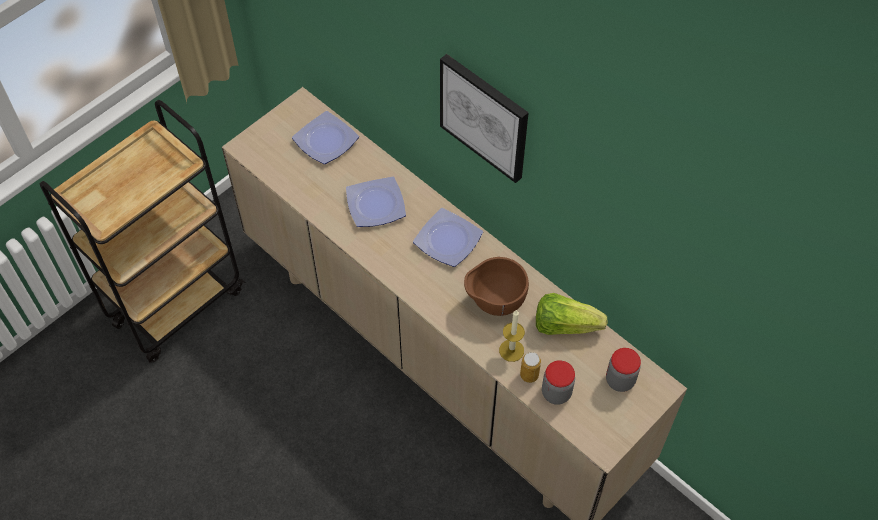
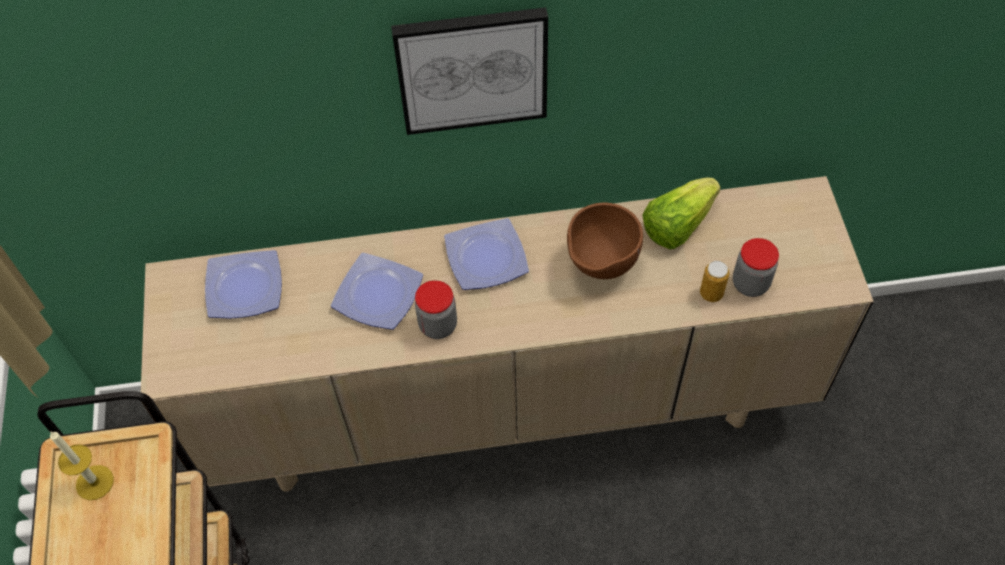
camera: 50 degrees left, 0 degrees up
candle [499,310,525,362] -> candle moved to [50,431,114,500]
jar [606,348,641,392] -> jar moved to [415,280,457,339]

